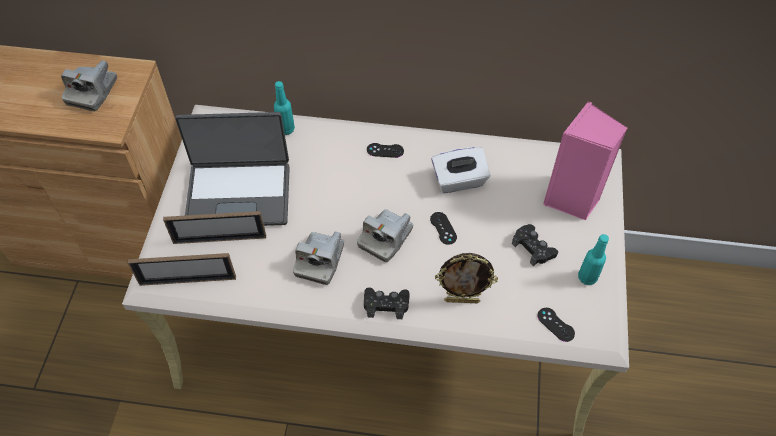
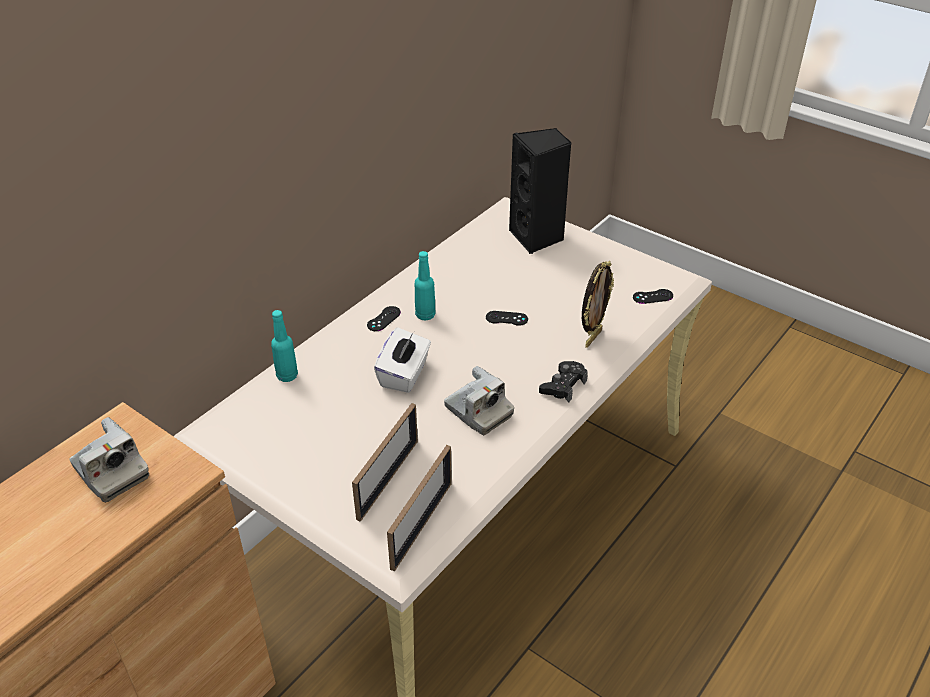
camera: 60 degrees left, 15 degrees down
laptop [176,112,290,226] -> none
camera [357,209,413,262] -> none
white tissue box [431,147,490,193] -> white tissue box moved to [374,327,431,393]
black game controller [512,224,558,266] -> none
pink speaker [543,101,627,220] -> black speaker [509,128,572,254]
turquoise bottle [578,234,609,285] -> turquoise bottle moved to [414,251,436,321]

